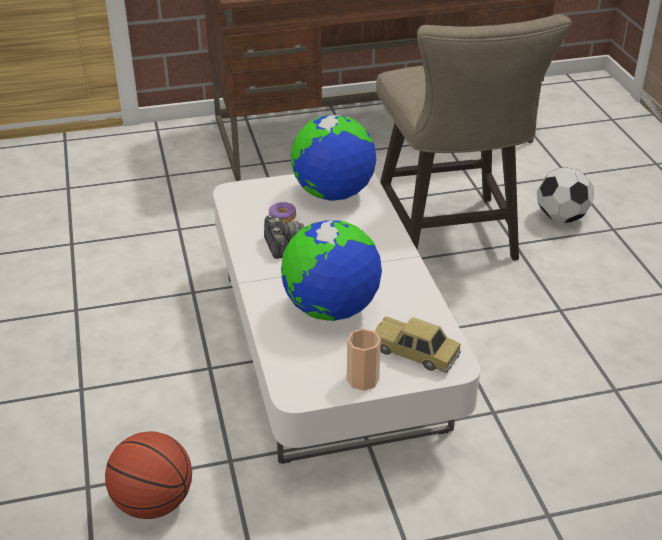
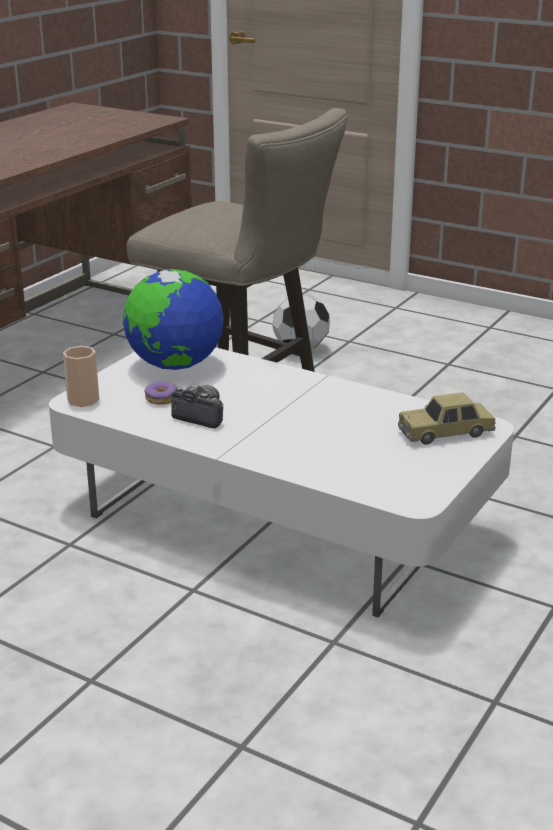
camera: 45 degrees left, 10 degrees down
basketball [105,431,192,519] -> none
globe [281,220,382,321] -> none
cup [347,329,381,391] -> cup moved to [63,346,99,407]

